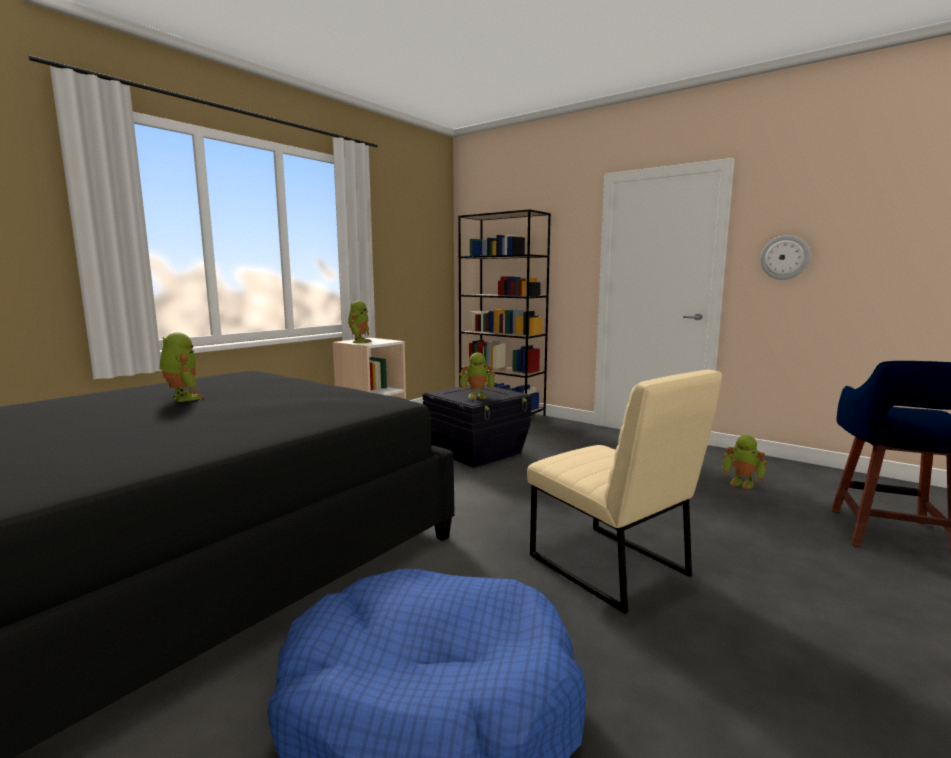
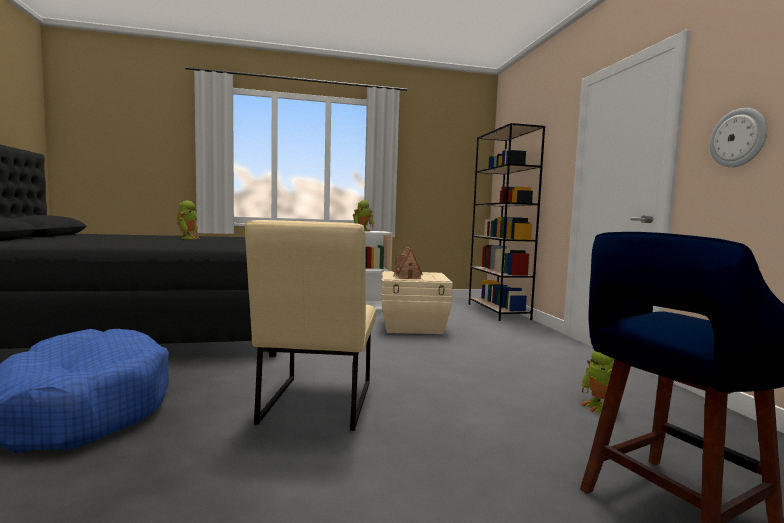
camera: 40 degrees right, 5 degrees down
black storage box [423,385,532,468] -> beige storage box [381,271,453,334]
toy robot [460,352,495,400] -> toy house [393,246,423,279]

